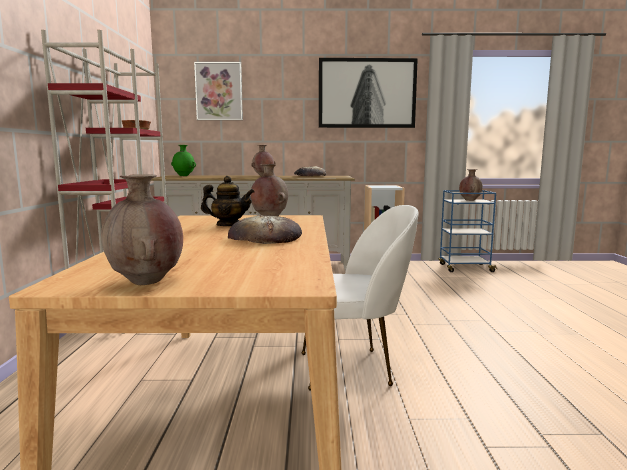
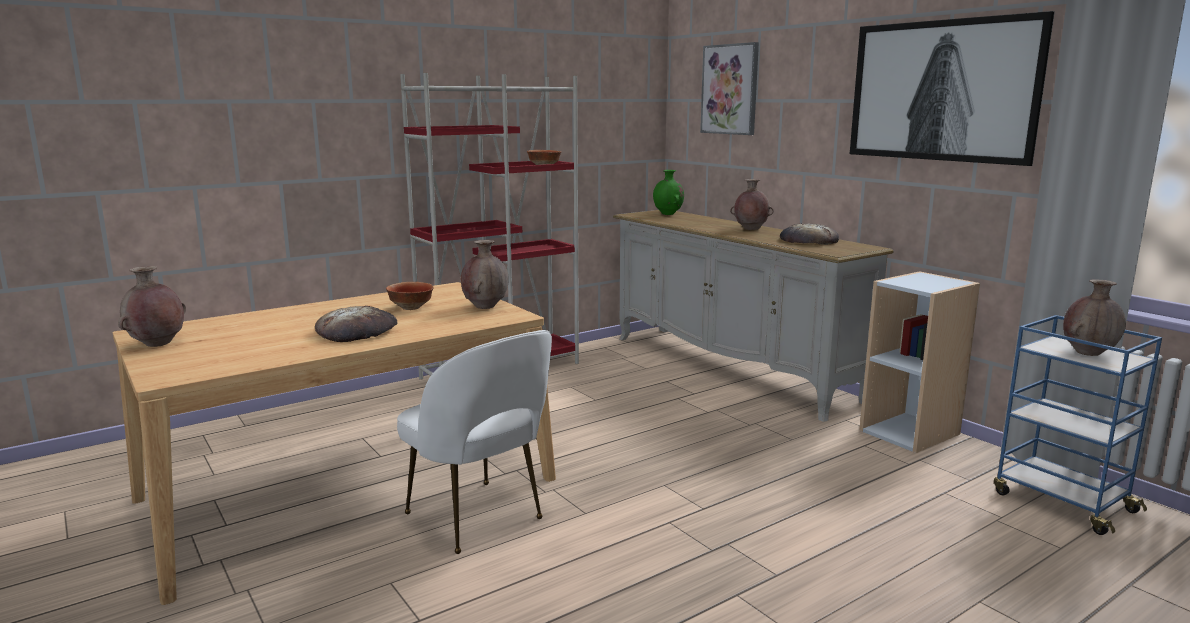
camera: 55 degrees right, 5 degrees up
teapot [201,176,254,226] -> bowl [386,282,434,310]

